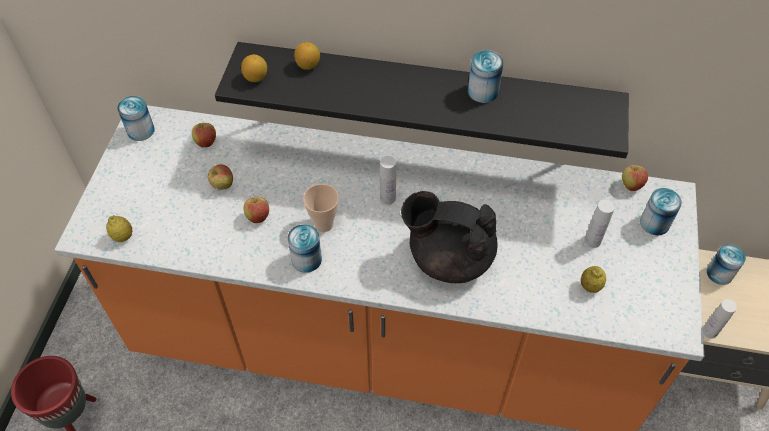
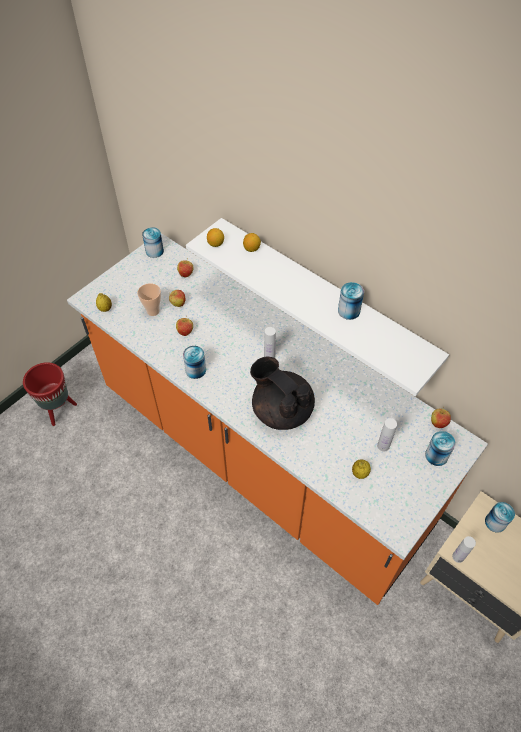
camera: 30 degrees right, 0 degrees up
black shelf [215,42,629,158] -> white shelf [186,218,449,396]
cup [303,184,339,232] -> cup moved to [137,283,161,316]

